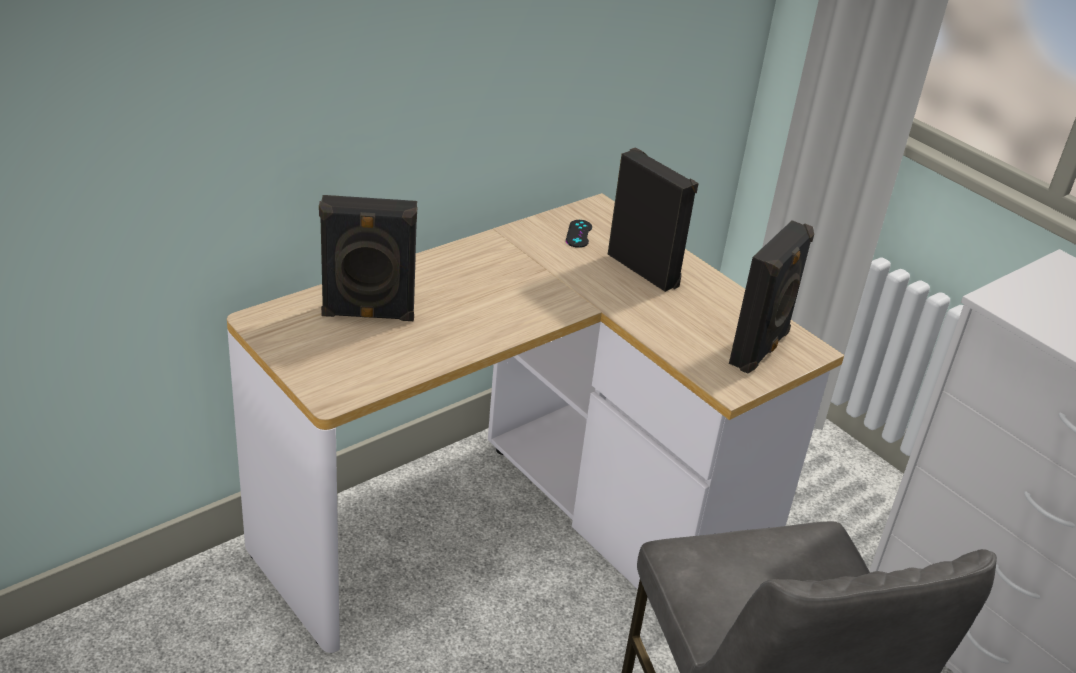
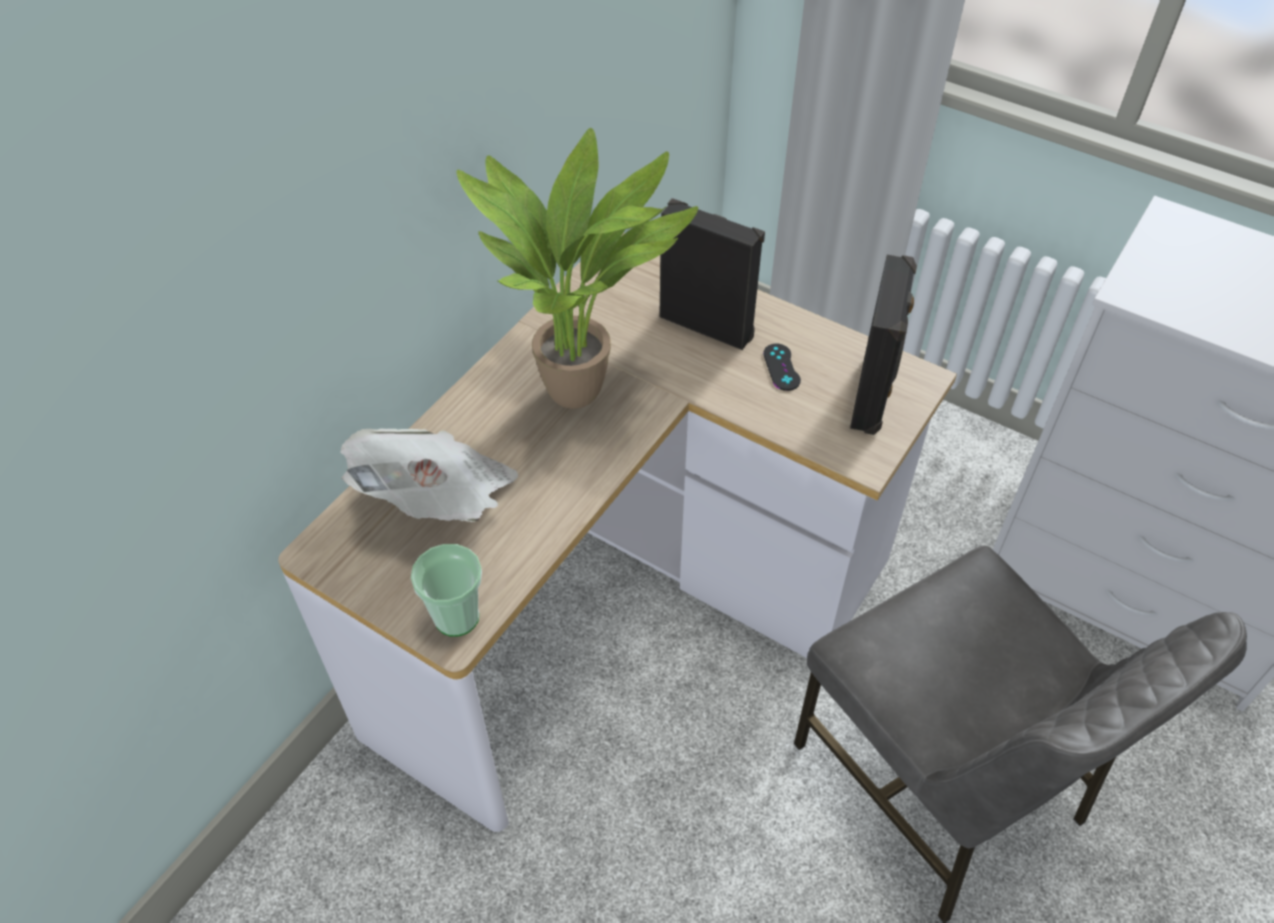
camera: 15 degrees left, 15 degrees up
black speaker [319,195,418,321] -> newspaper [340,428,519,522]
black game controller [566,220,592,248] -> black game controller moved to [763,344,801,391]
none -> cup [411,544,482,637]
none -> potted plant [457,128,698,409]

